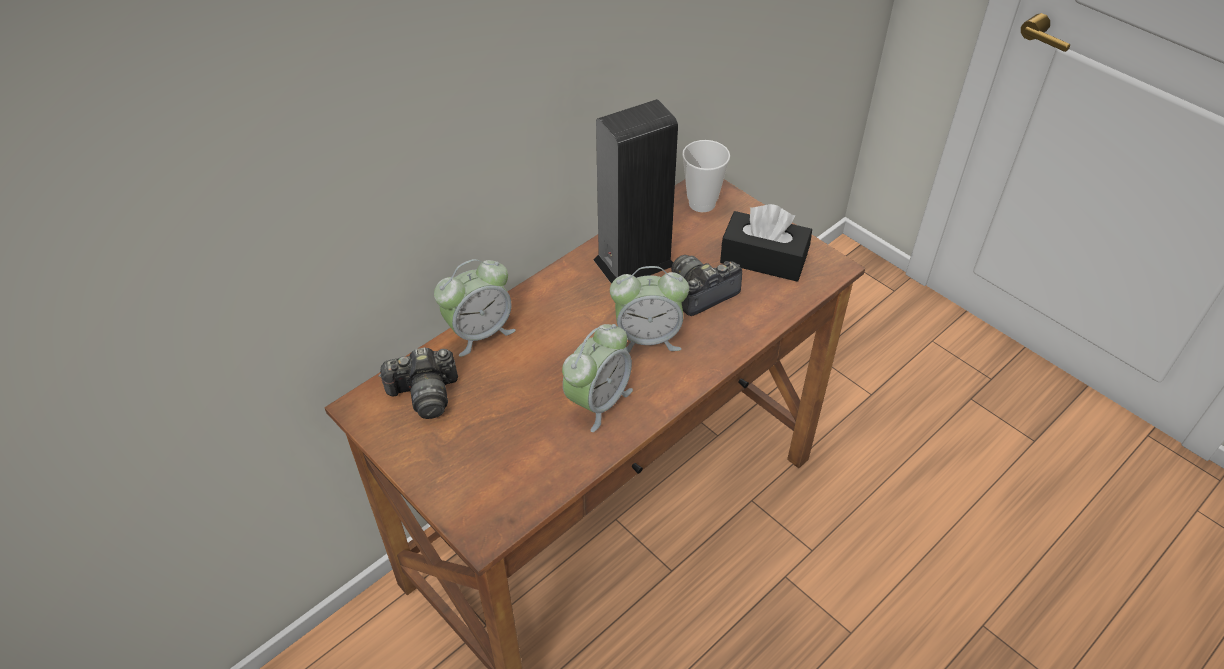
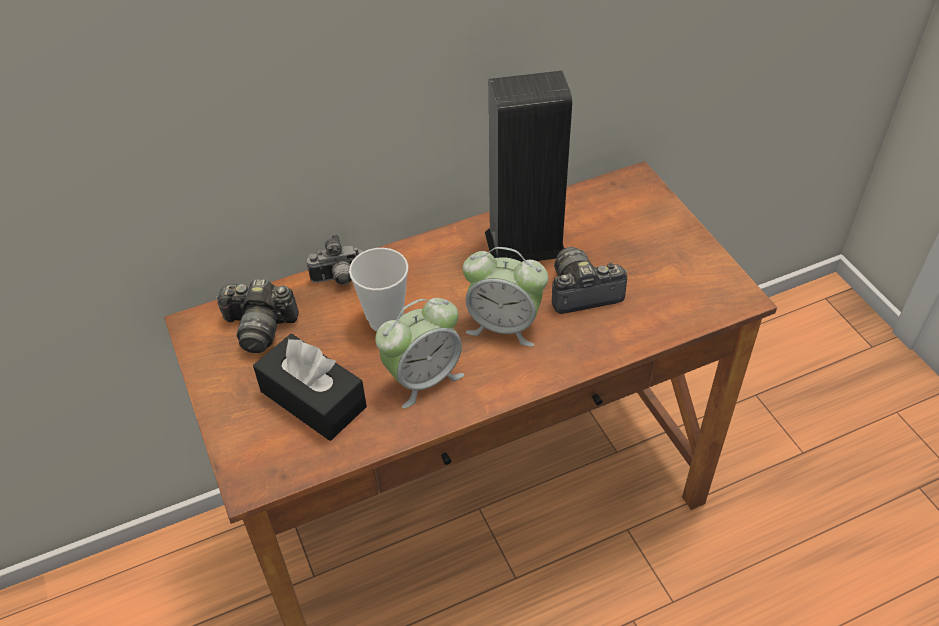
camera: 20 degrees right, 0 degrees up
alarm clock [434,259,516,357] -> camera [307,234,363,285]
cup [682,140,730,212] -> cup moved to [349,248,408,332]
black tissue box [720,204,812,282] -> black tissue box moved to [253,334,367,441]

